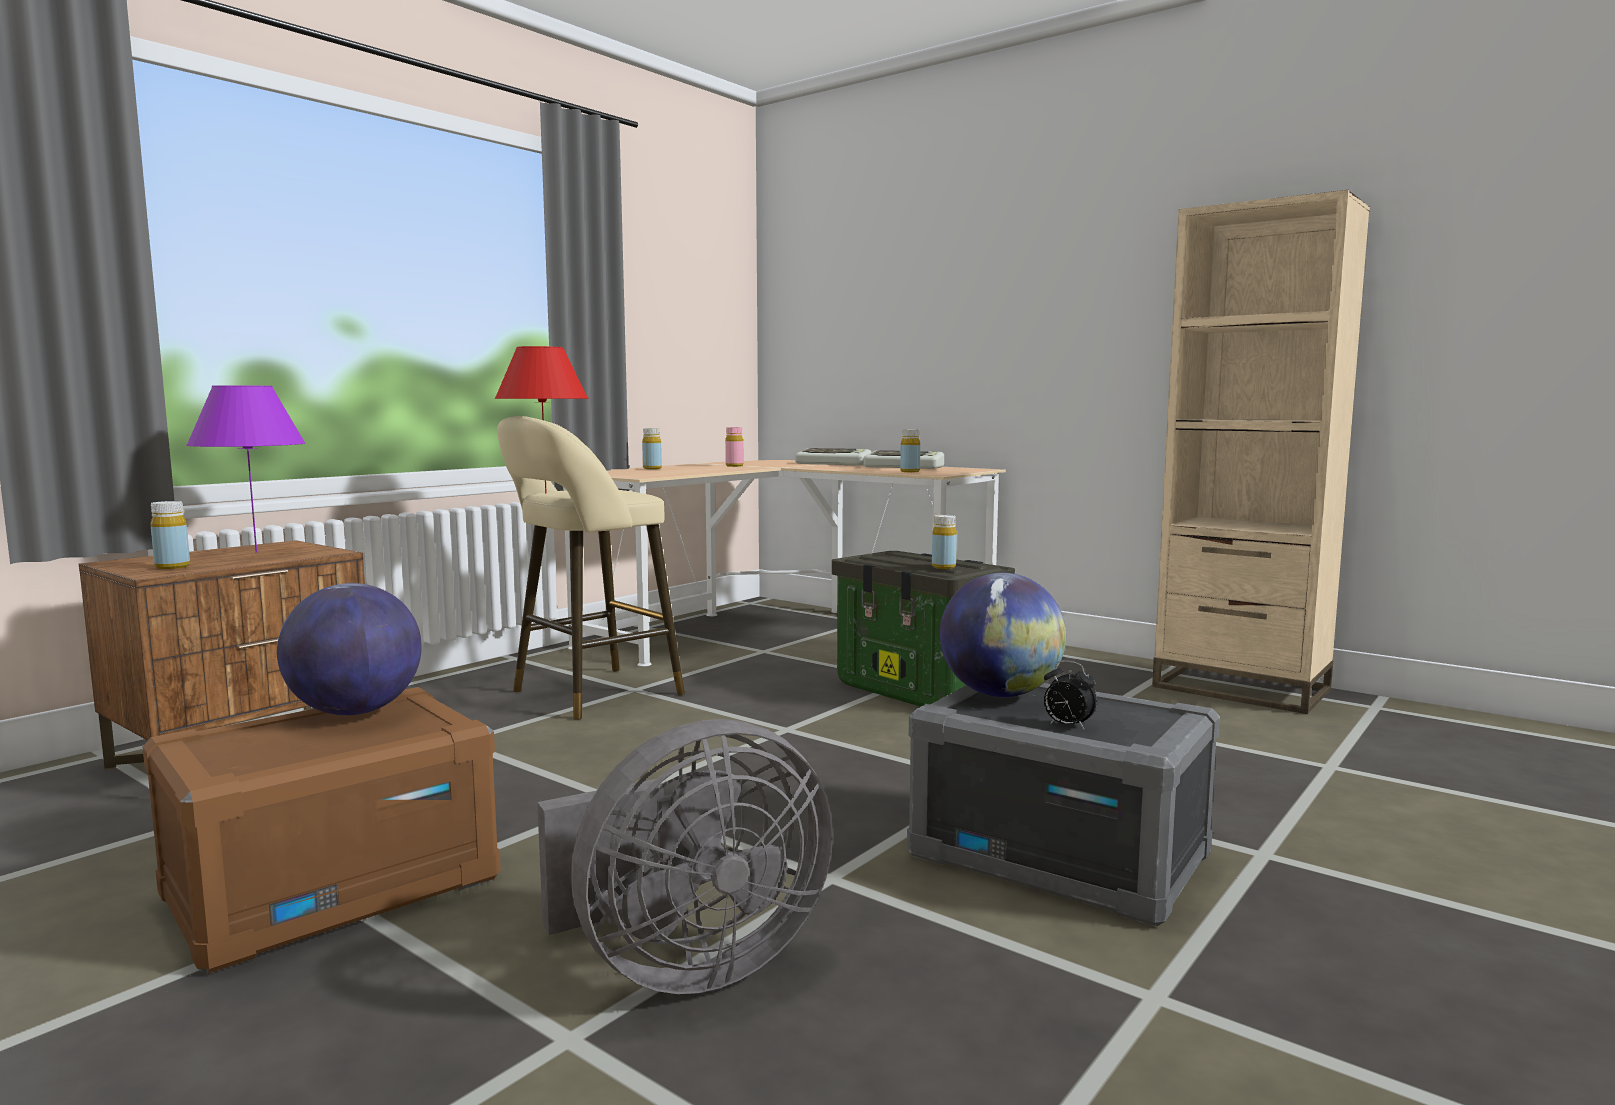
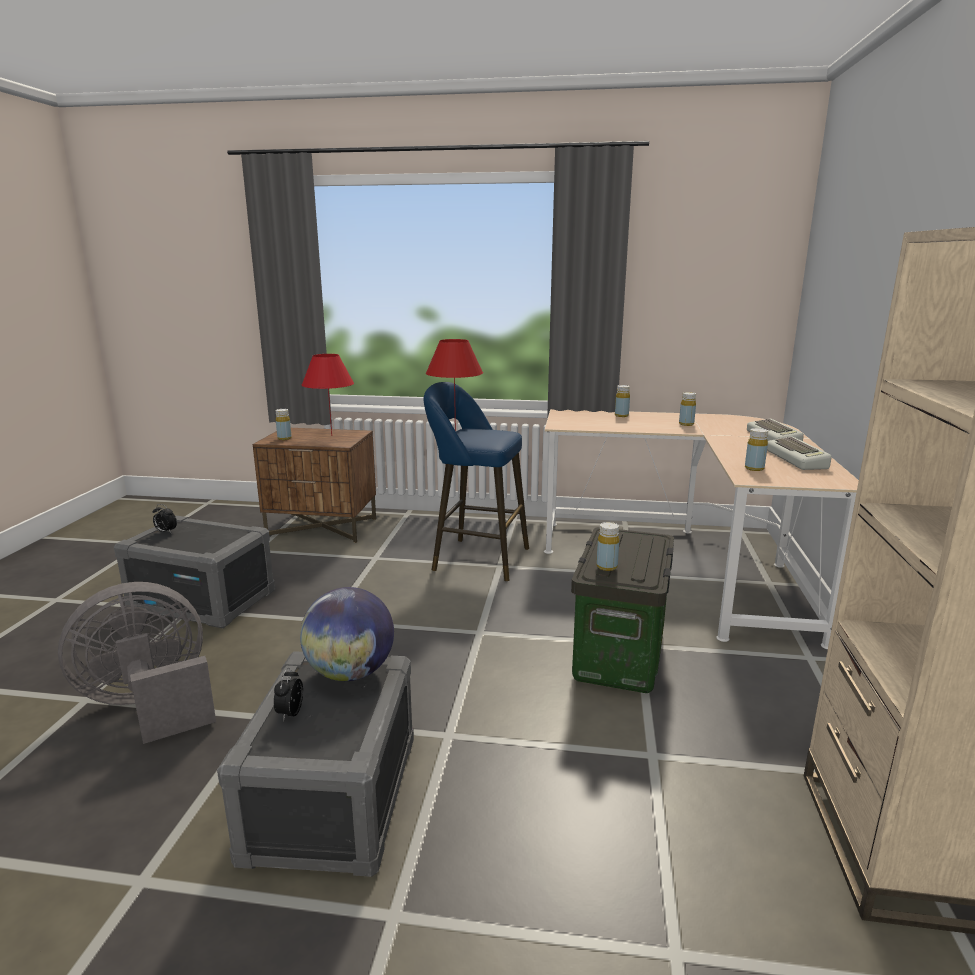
camera: 60 degrees right, 10 degrees up
brown storage box [143,687,501,973] -> grey storage box [114,515,275,628]
purple table lamp [186,385,305,552] -> red table lamp [302,354,354,435]
globe [277,583,422,715] -> none
beige stool [497,416,685,720] -> blue stool [424,382,529,581]
grey fan [537,719,833,994] -> grey fan turned 120 degrees clockwise [58,582,216,744]
pink bottle [725,427,744,467] -> yellow bottle [679,392,696,426]
none -> alarm clock [152,504,177,532]

